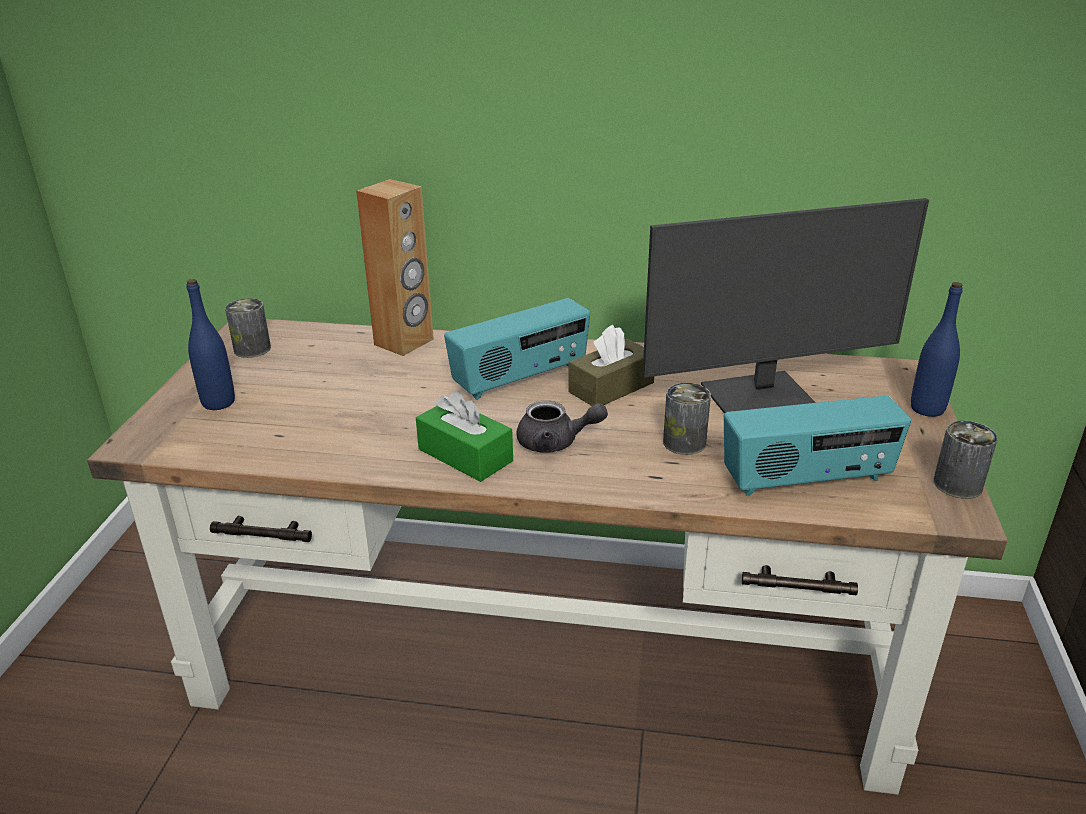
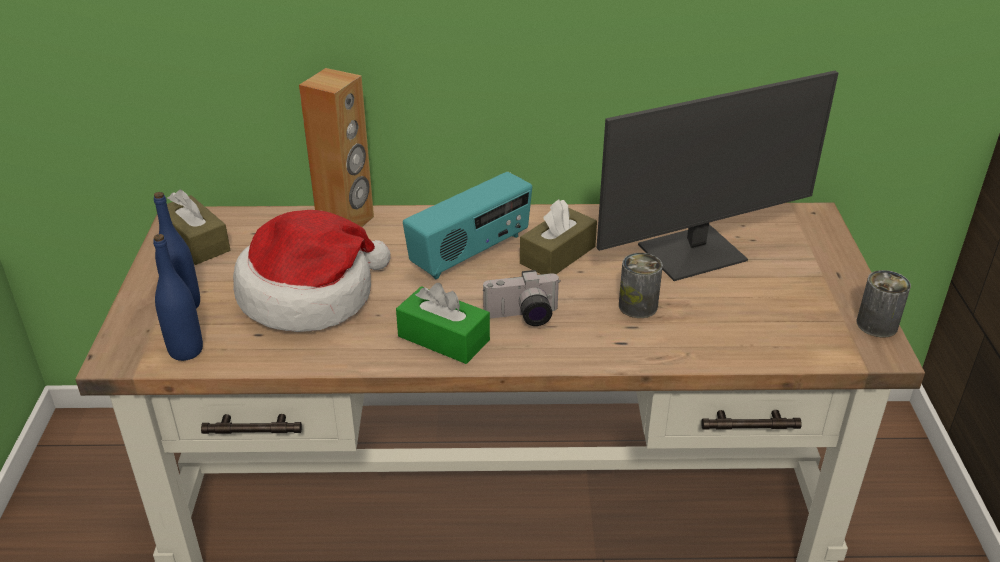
camera: 10 degrees left, 5 degrees up
can [225,298,271,358] -> brown tissue box [156,189,230,265]
grey teapot [516,401,608,453] -> camera [483,270,561,326]
radio [724,396,911,496] -> none
blue bottle [911,282,963,417] -> blue bottle moved to [153,234,203,361]
none -> hat [233,210,391,332]

